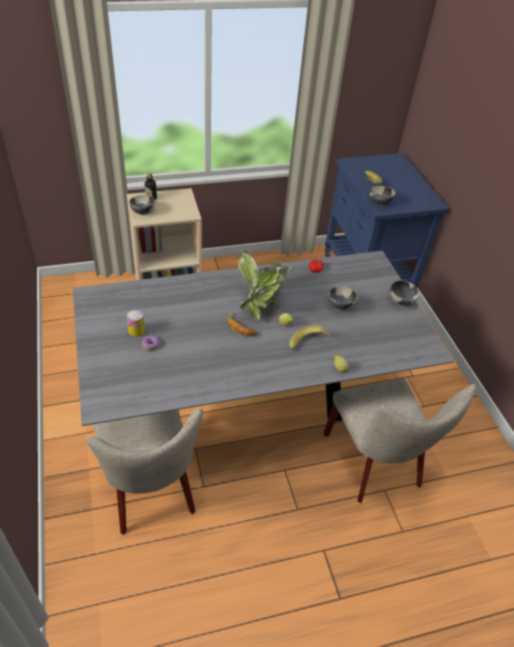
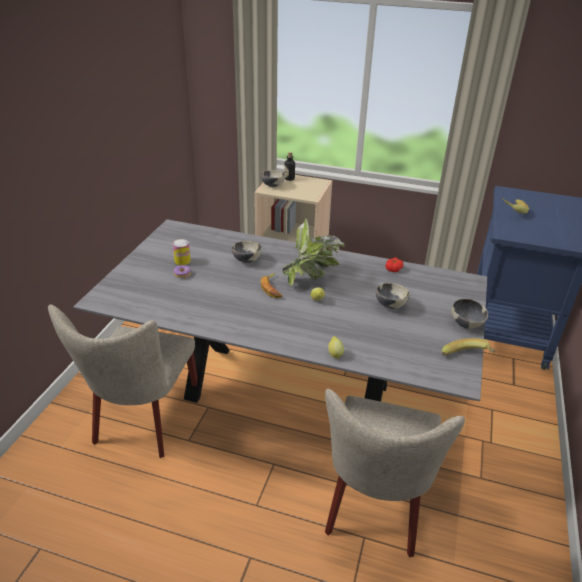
camera: 35 degrees right, 10 degrees down
banana [289,325,331,350] -> banana moved to [442,338,496,355]
bowl [369,186,395,205] -> bowl moved to [232,241,262,263]

